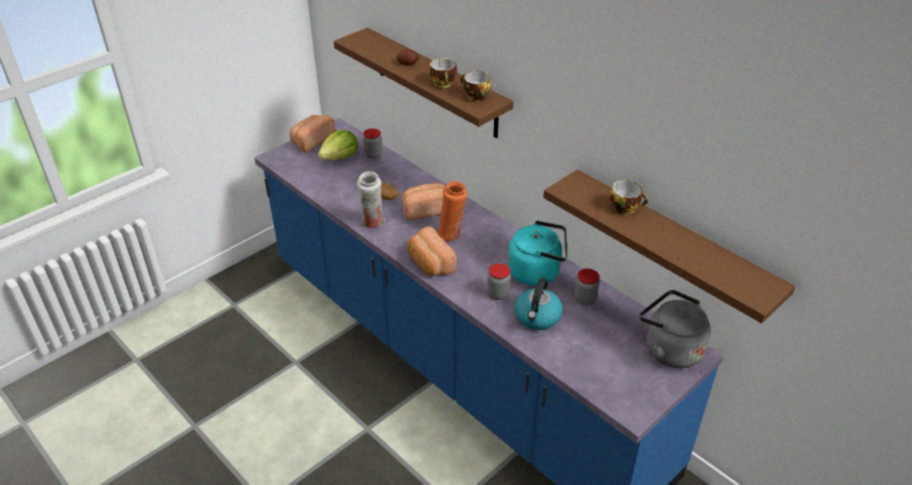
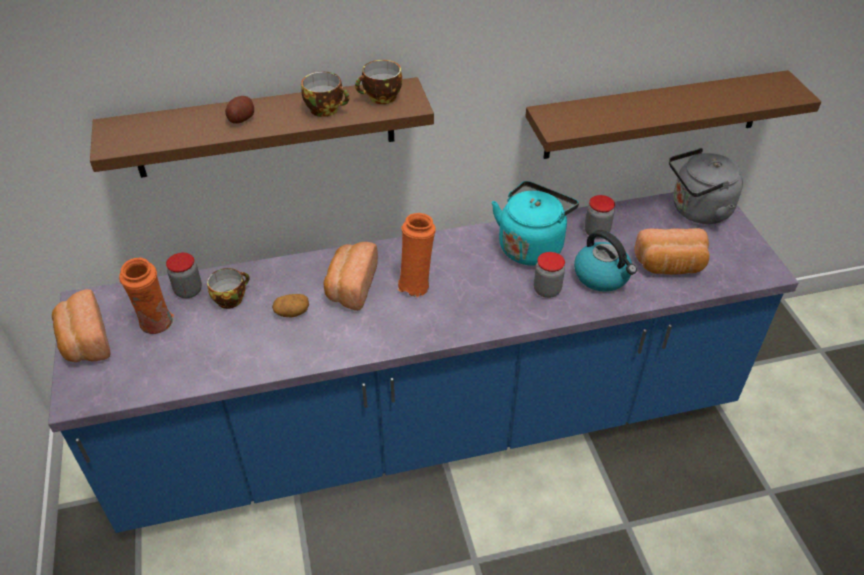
camera: 60 degrees left, 5 degrees up
lettuce [318,130,358,160] -> orange vase [119,258,174,334]
white vase [357,172,385,228] -> none
bread [407,226,457,276] -> bread moved to [634,228,710,274]
cup [610,180,648,215] -> cup moved to [207,268,249,309]

